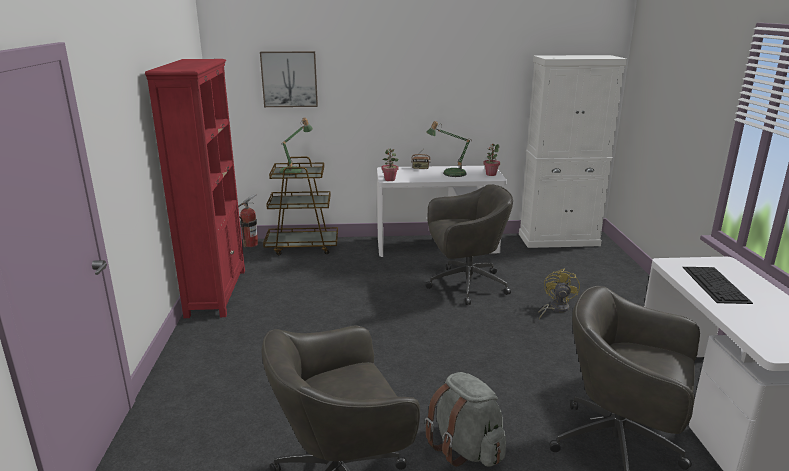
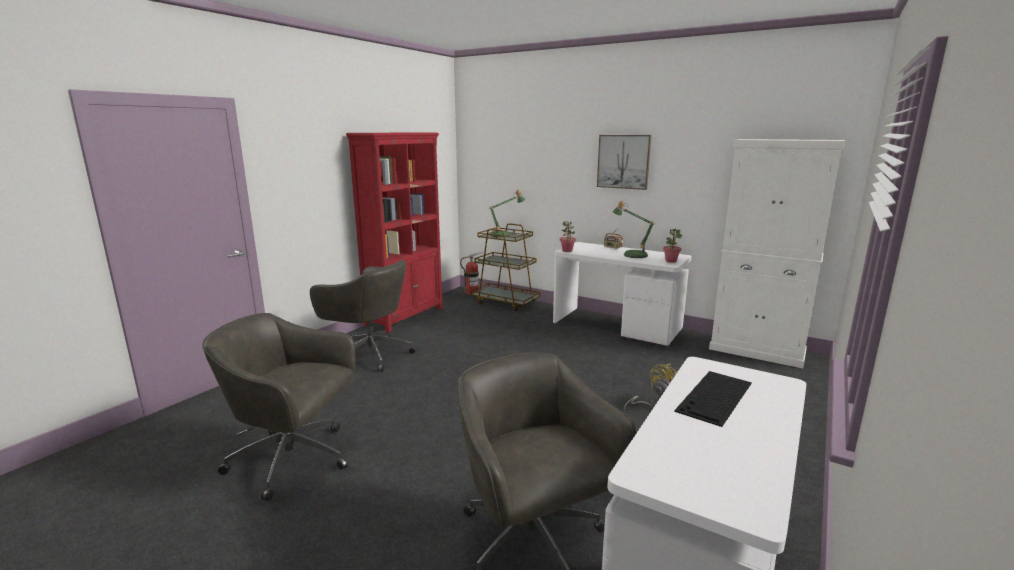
camera: 35 degrees right, 5 degrees down
picture [260,51,318,107] -> picture moved to [597,135,652,190]
grey backpack [425,372,506,467] -> none
grey office chair [426,184,513,305] -> grey office chair moved to [310,260,416,372]

